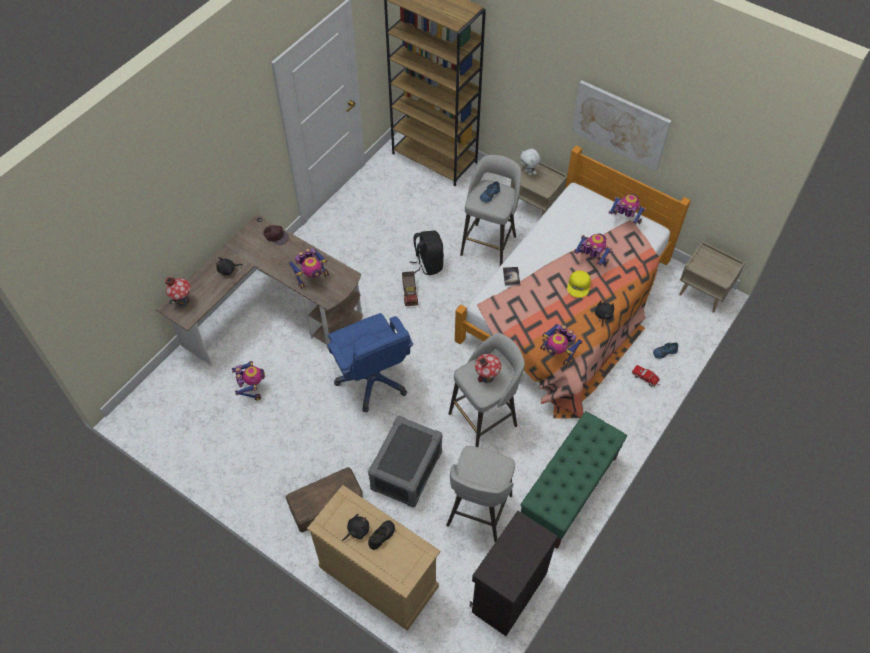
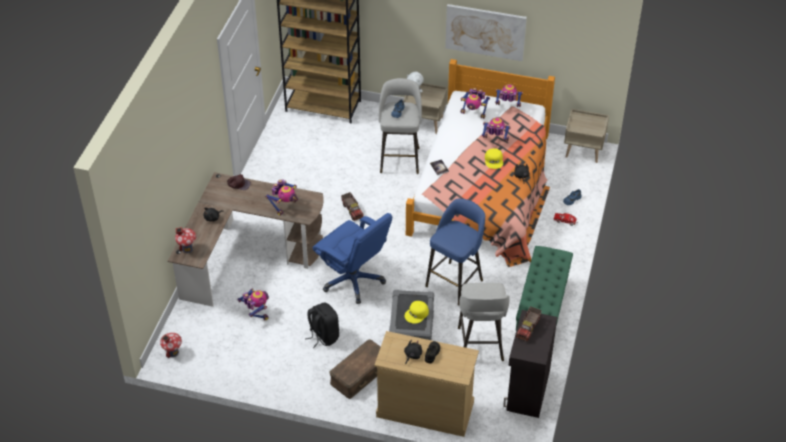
camera: 20 degrees left, 10 degrees down
black backpack [409,231,444,275] -> black backpack moved to [305,302,339,348]
grey stool [448,333,525,447] -> blue stool [425,198,485,305]
toy house [475,354,502,383] -> toy house moved to [160,333,182,358]
toy robot [540,324,583,366] -> toy robot moved to [460,88,490,119]
none -> yellow cap [405,301,429,324]
none -> toy truck [516,306,542,342]

